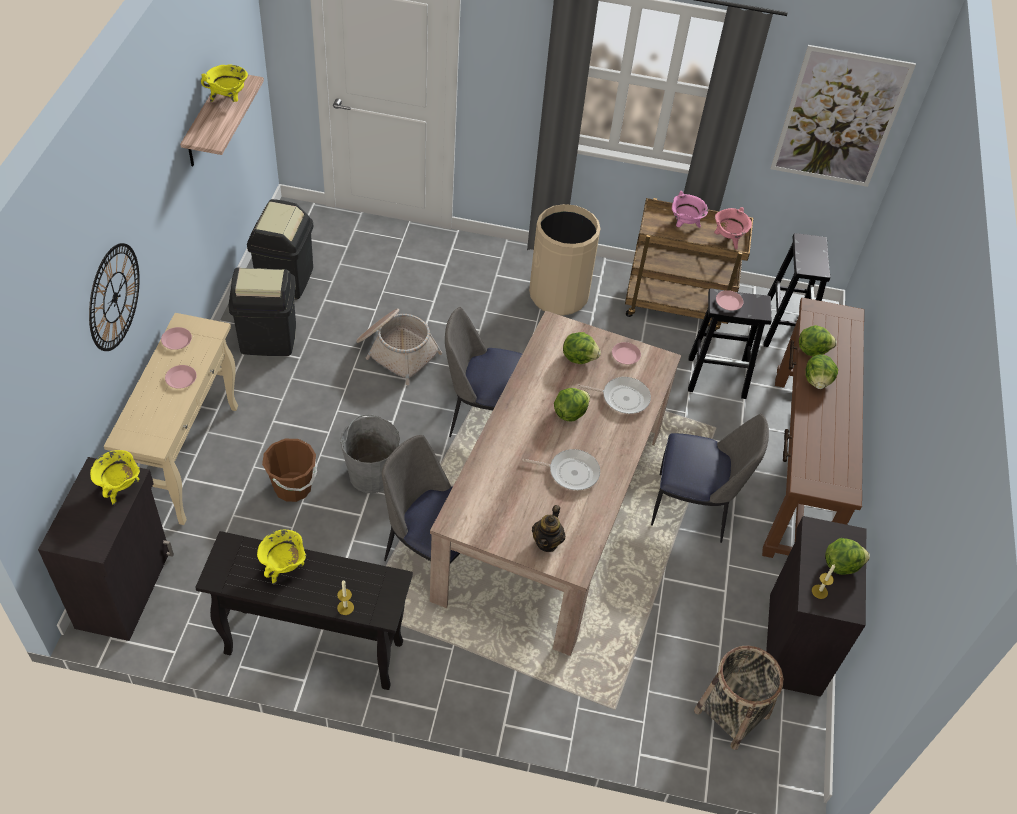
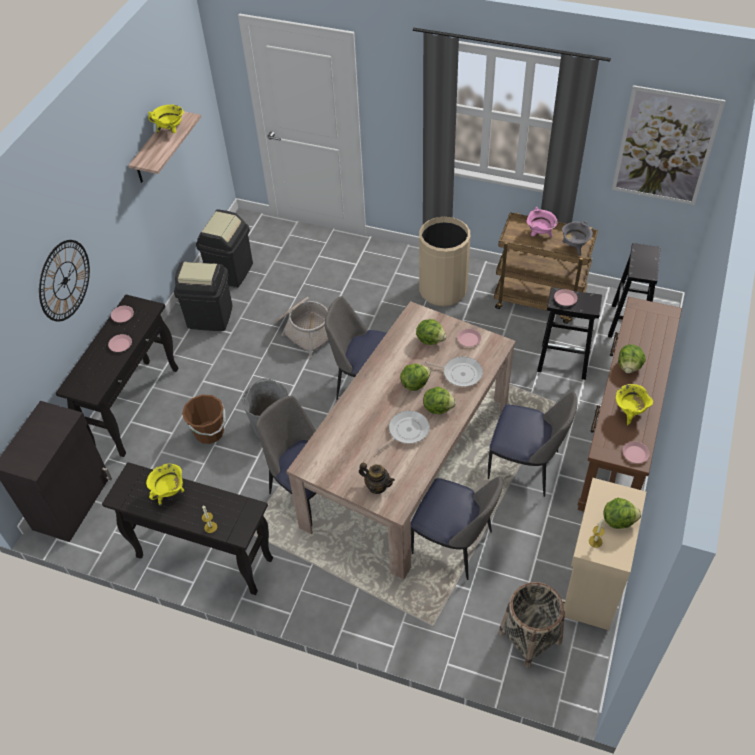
camera: 15 degrees right, 0 degrees up
yellow cooking pot [90,450,140,505] -> yellow cooking pot moved to [616,384,653,426]
beige console table [104,313,238,525] -> black console table [55,294,179,457]
frying pan [523,449,600,490] -> frying pan turned 60 degrees counterclockwise [376,411,429,452]
teapot [532,505,565,552] -> teapot turned 90 degrees counterclockwise [359,463,395,494]
pink cooking pot [714,207,752,249] -> grey cooking pot [562,221,593,256]
black cabinet [766,516,866,697] -> beige cabinet [562,478,646,630]
lettuce [799,325,837,356] -> lettuce moved to [423,387,456,414]
none -> chair [411,476,503,580]
none -> pink plate [623,441,650,463]

